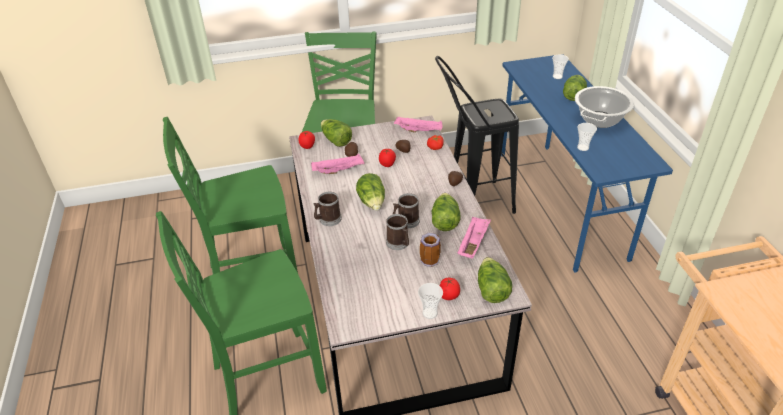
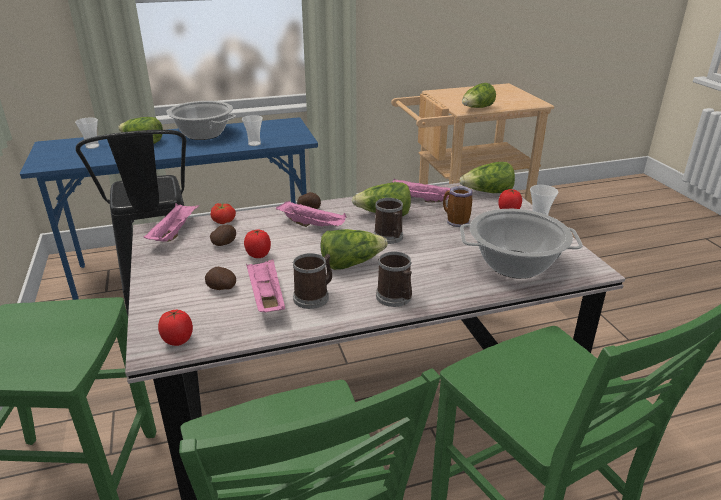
camera: 95 degrees left, 10 degrees down
lettuce [321,119,352,147] -> lettuce moved to [462,83,496,108]
mug [386,214,409,250] -> mug moved to [293,253,332,309]
none -> pink tray [276,201,347,227]
none -> cooking pot [460,209,583,279]

